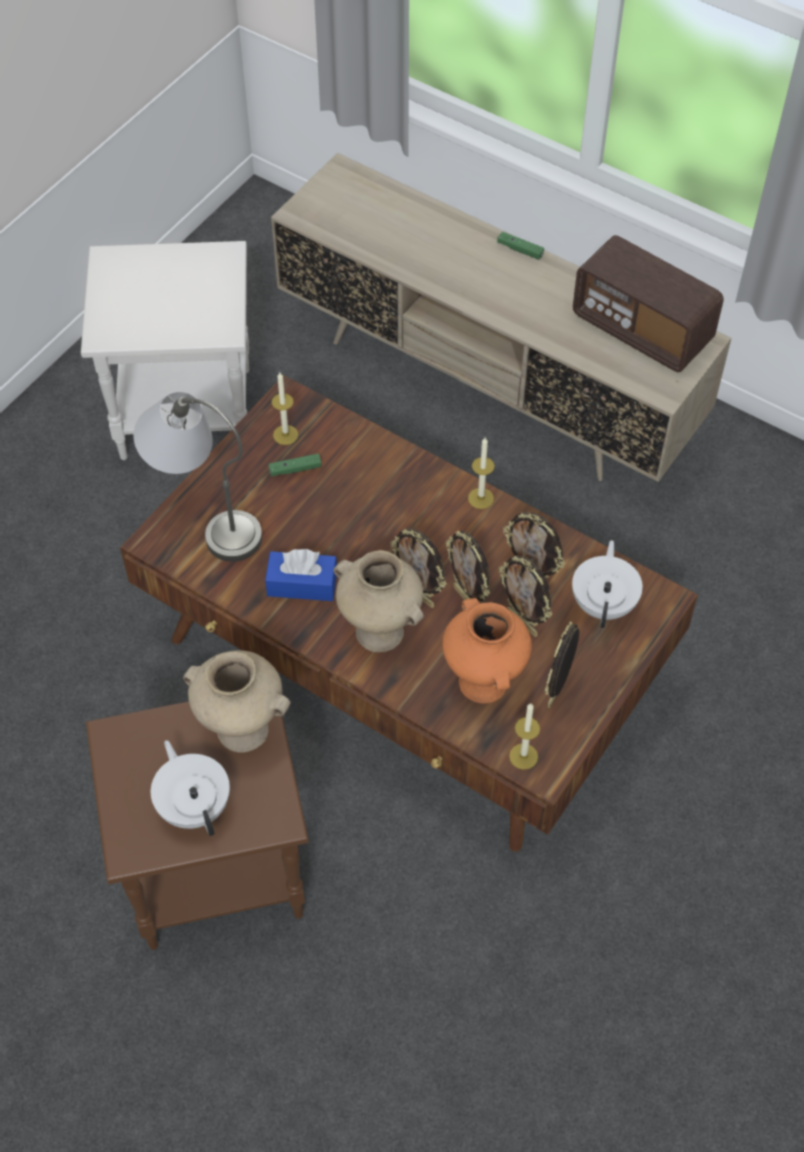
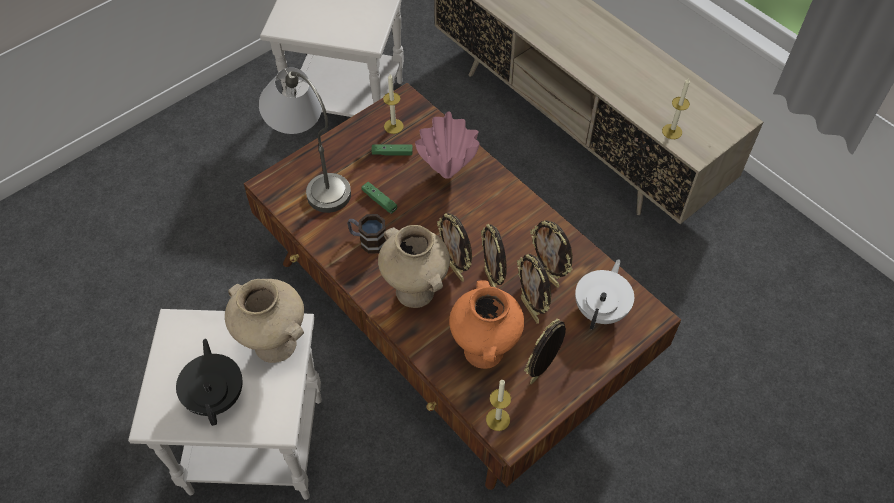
camera: 15 degrees right, 0 degrees up
brown side table [86,701,309,950] -> white side table [128,309,322,500]
white teapot [151,740,230,836] -> black teapot [176,339,243,426]
blue tissue box [265,549,337,601] -> mug [347,214,386,254]
candle [468,438,495,509] -> candle moved to [662,78,690,139]
green game controller [497,232,544,260] -> green game controller moved to [361,182,397,214]
radio [572,235,724,372] -> none
none -> pink vase [415,111,479,179]

